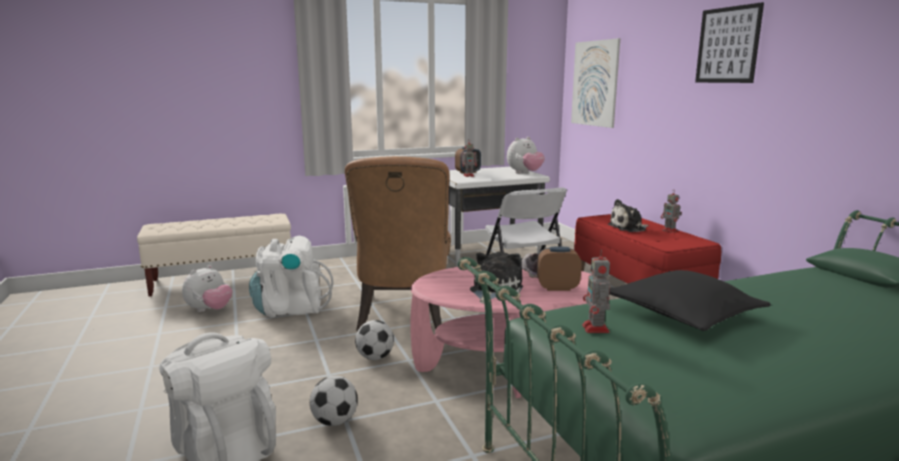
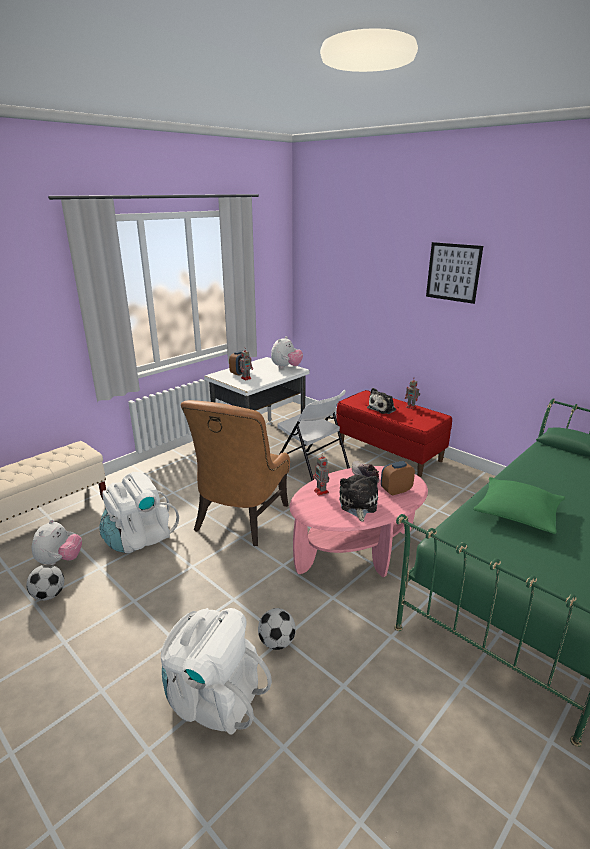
camera: 25 degrees left, 10 degrees up
brown chair [345,156,451,331] -> brown chair turned 45 degrees clockwise [181,400,290,546]
football [355,320,394,360] -> football moved to [26,564,64,601]
picture [571,38,620,128] -> none
toy robot [582,249,610,333] -> toy robot moved to [313,453,329,496]
black pillow [609,270,771,331] -> green pillow [473,477,565,534]

